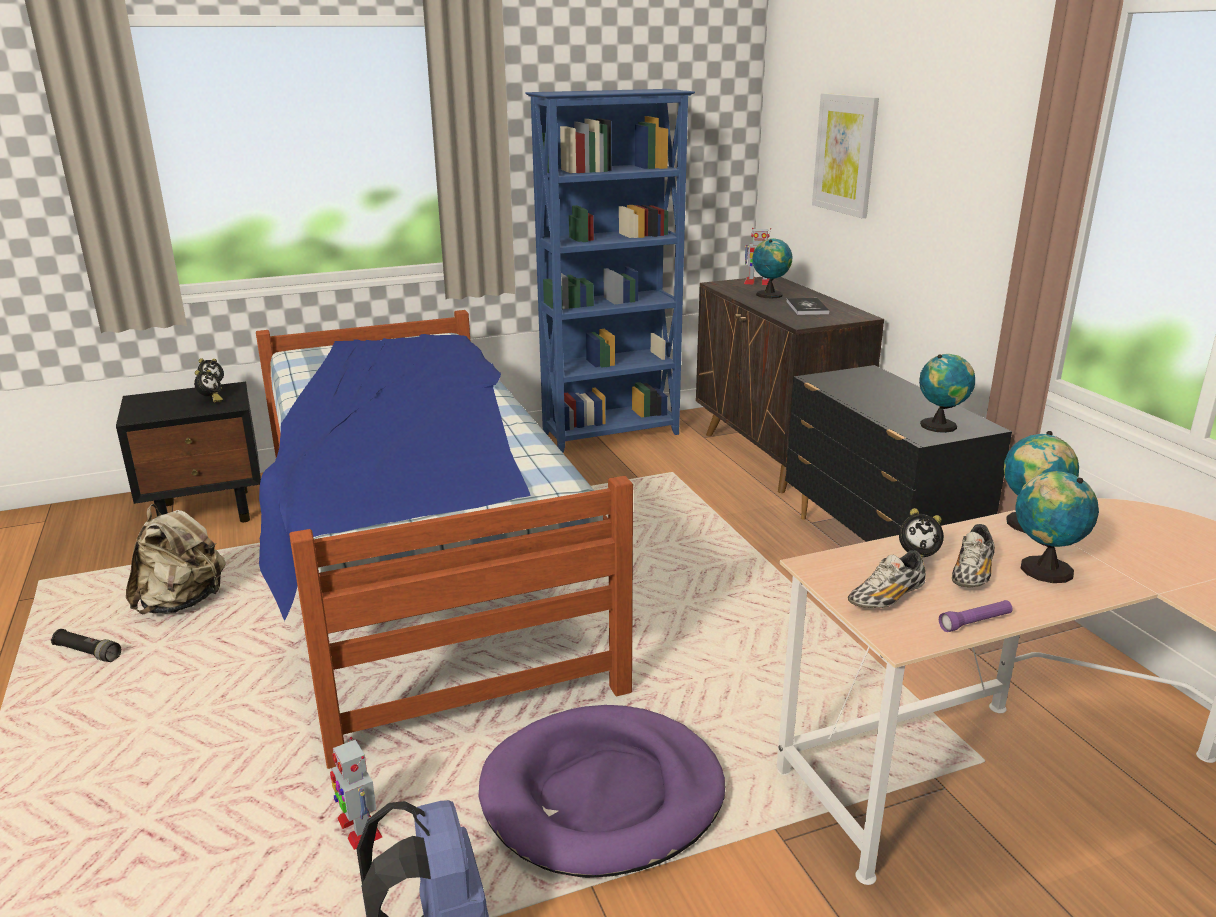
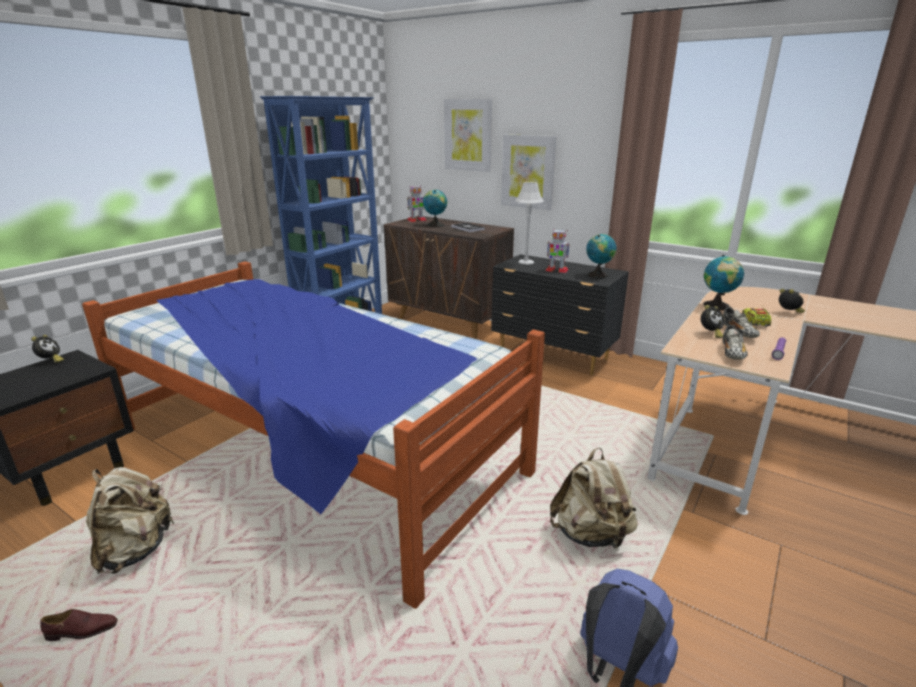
camera: 35 degrees left, 0 degrees up
black flashlight [51,629,121,662] -> brown shoe [40,609,117,641]
alarm clock [194,370,223,403] -> alarm clock moved to [779,289,805,313]
toy robot [330,737,382,850] -> toy robot moved to [545,229,570,273]
purple dog bed [479,705,725,878] -> beige backpack [550,448,638,551]
globe [1015,471,1099,583] -> toy truck [742,307,771,327]
none -> picture [501,134,557,210]
none -> grey table lamp [515,182,544,265]

